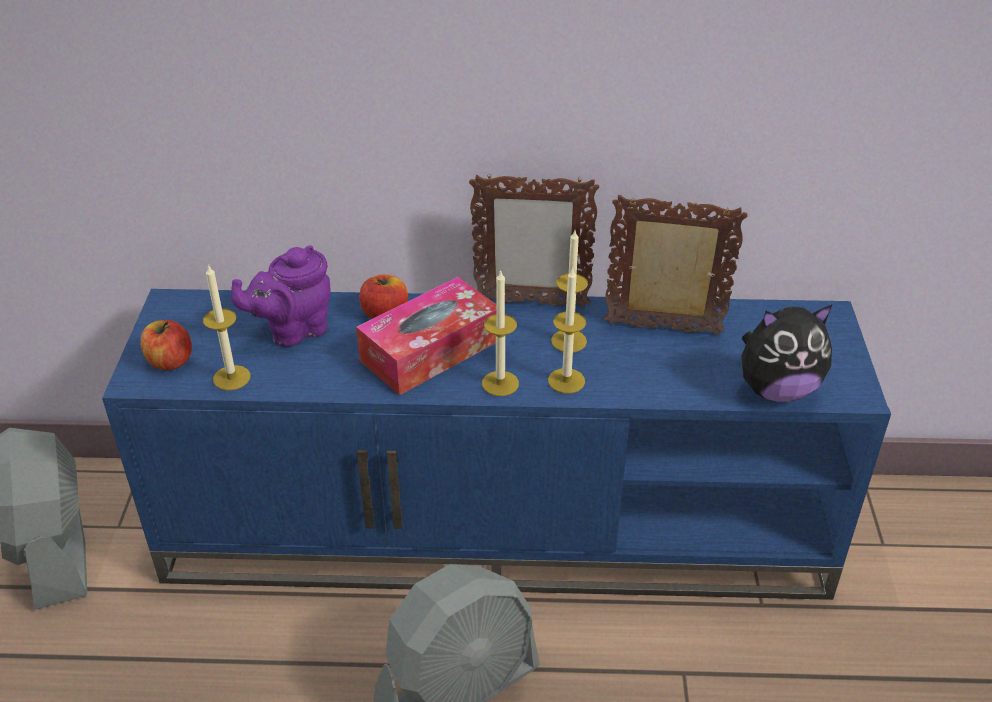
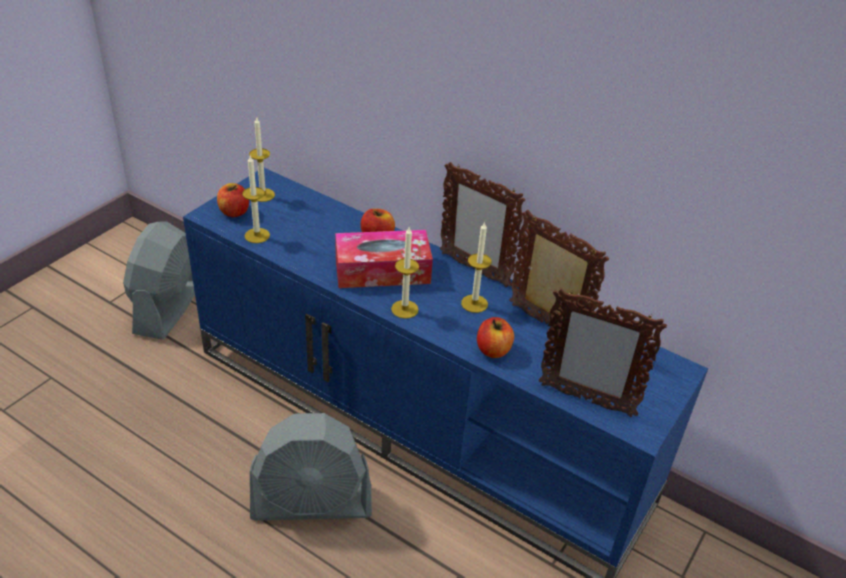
camera: 30 degrees right, 0 degrees up
purple teapot [231,245,331,347] -> none
candle [548,267,586,393] -> candle moved to [249,116,275,202]
plush toy [742,304,833,402] -> picture frame [539,288,667,417]
none -> apple [477,317,514,358]

